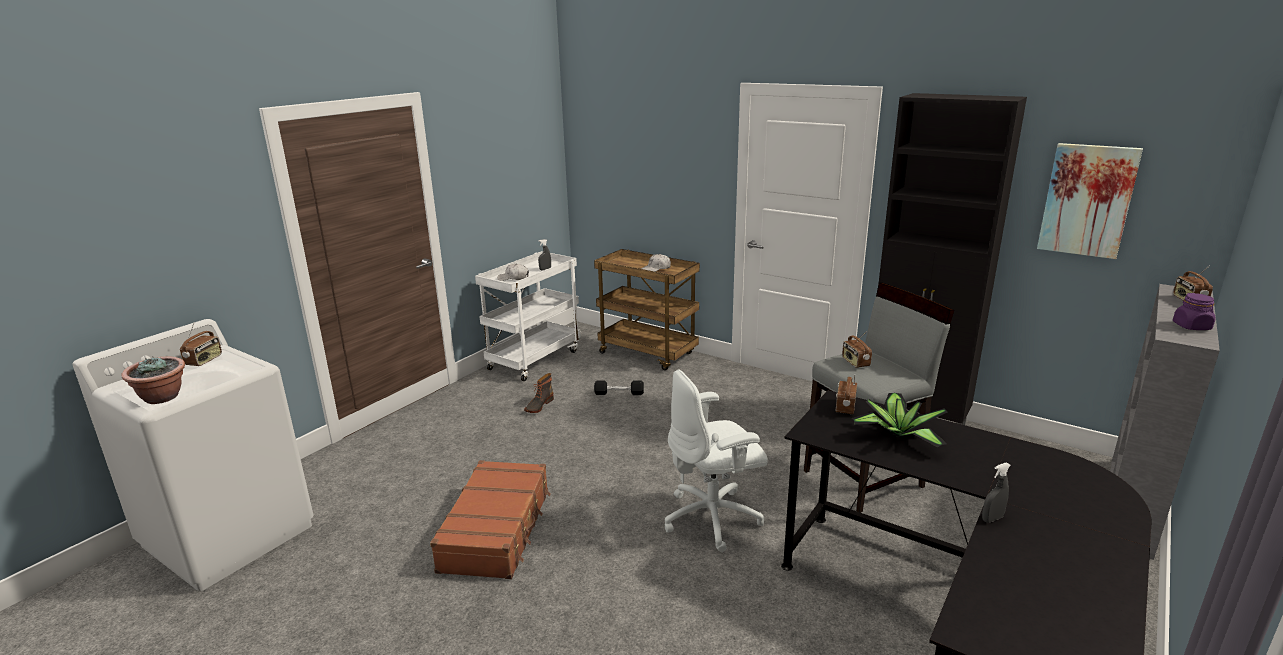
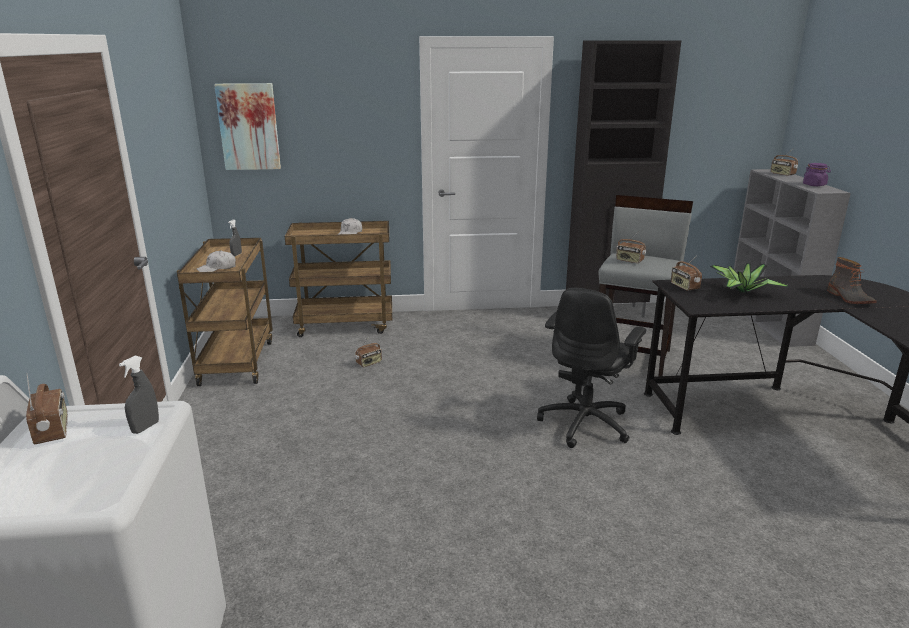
camera: 40 degrees left, 0 degrees up
potted plant [121,356,185,404] -> none
brown suitcase [430,460,551,579] -> none
white cart [475,251,581,381] -> brown cart [177,238,273,386]
boot [524,373,554,413] -> boot moved to [827,257,877,304]
black dumbbell [594,380,644,395] -> radio [355,335,382,367]
white office chair [664,370,768,552] -> black office chair [537,288,646,448]
grey spray bottle [982,462,1011,523] -> grey spray bottle moved to [119,356,159,434]
picture [1037,143,1143,259] -> picture moved to [214,83,281,170]

